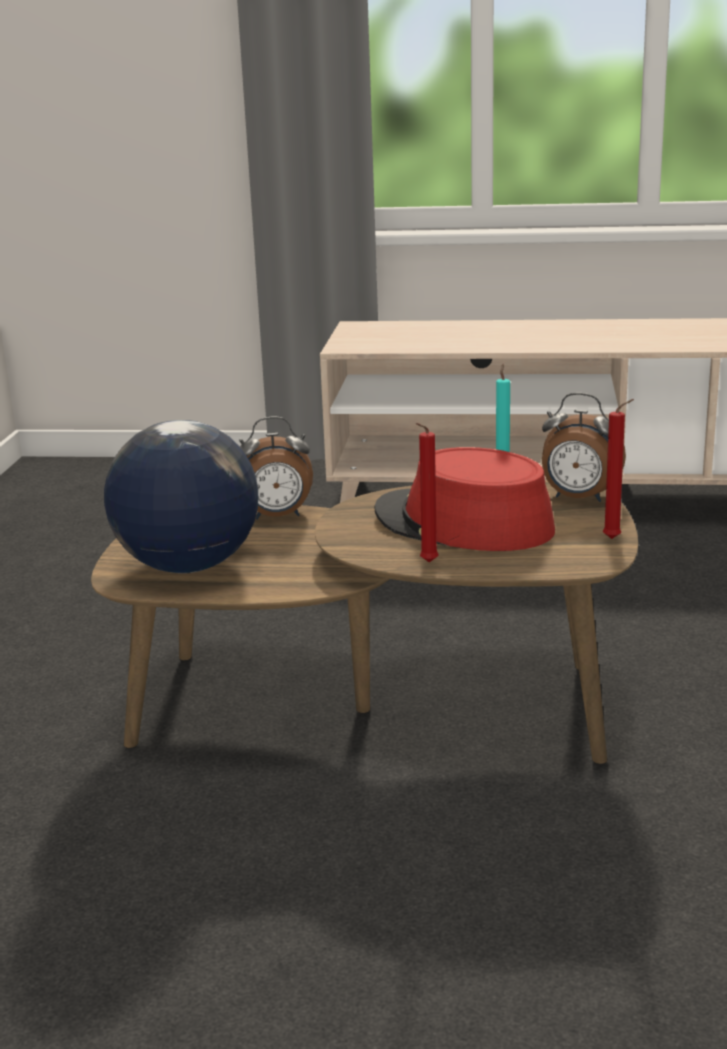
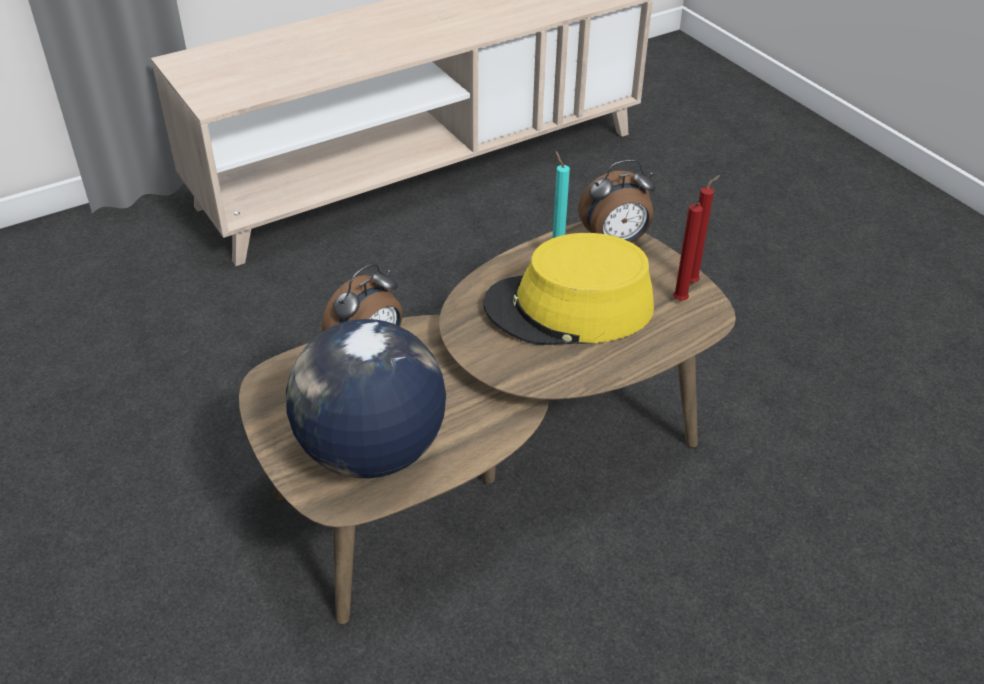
camera: 40 degrees left, 20 degrees up
red hat [374,447,555,551] -> yellow hat [483,233,654,345]
red candle [415,423,438,563] -> red candle moved to [673,203,703,301]

